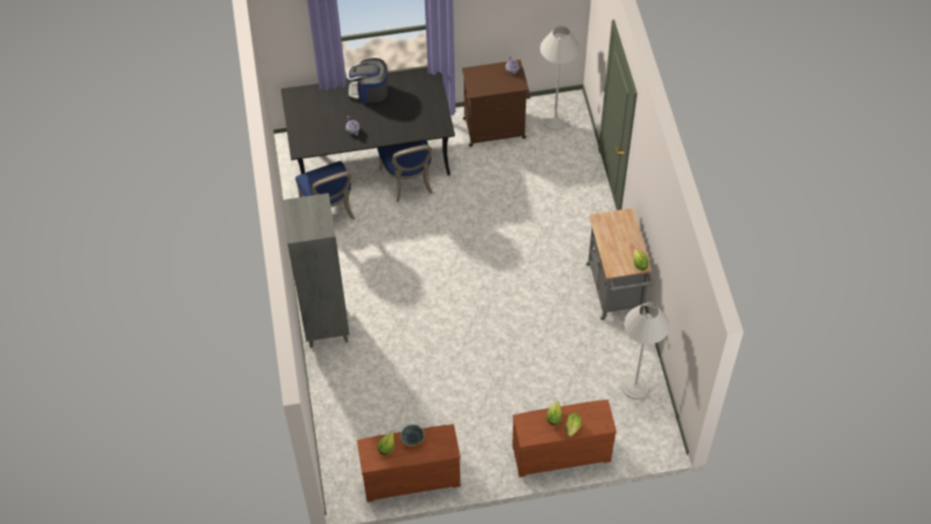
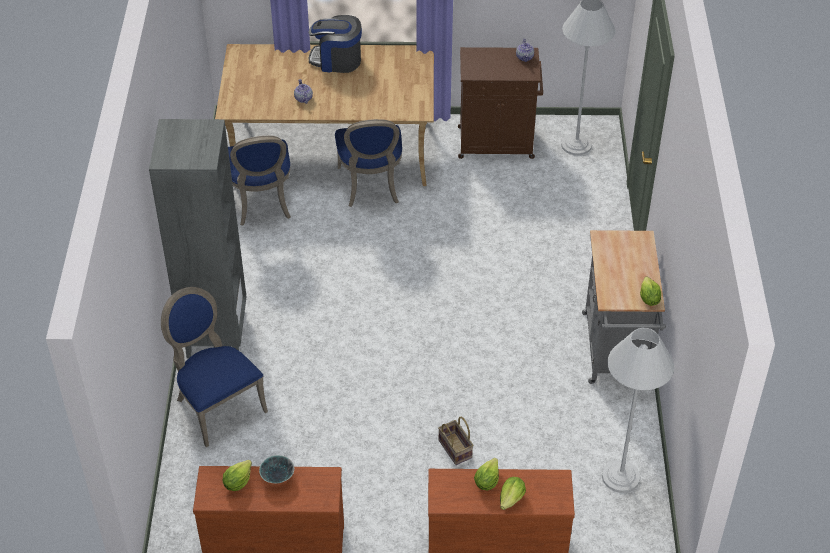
camera: 10 degrees right, 10 degrees down
black dining table [281,68,455,197] -> beige dining table [215,44,434,186]
none -> blue chair [161,287,268,447]
none -> basket [438,417,473,465]

